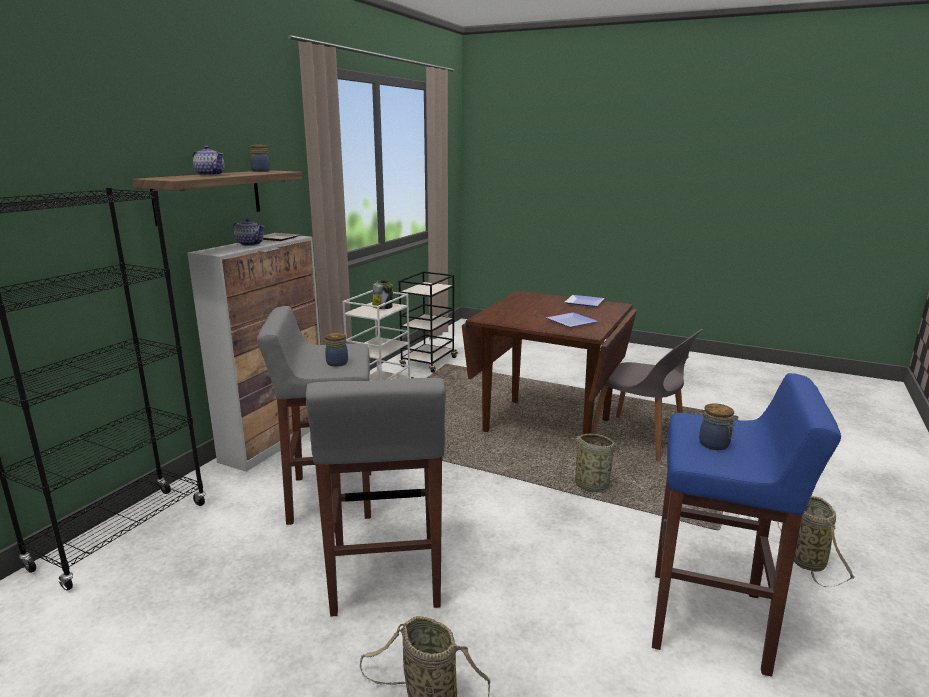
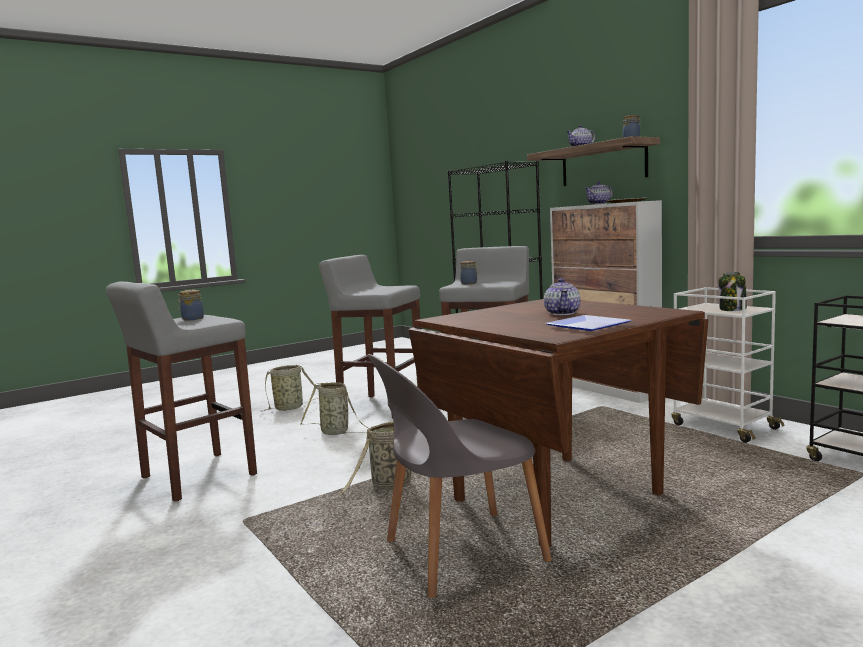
camera: 120 degrees right, 10 degrees down
plate [546,313,598,327] -> none
blue stool [652,373,841,677] -> grey stool [106,281,257,502]
basket [777,496,855,587] -> basket moved to [300,382,369,435]
none -> teapot [544,278,581,315]

